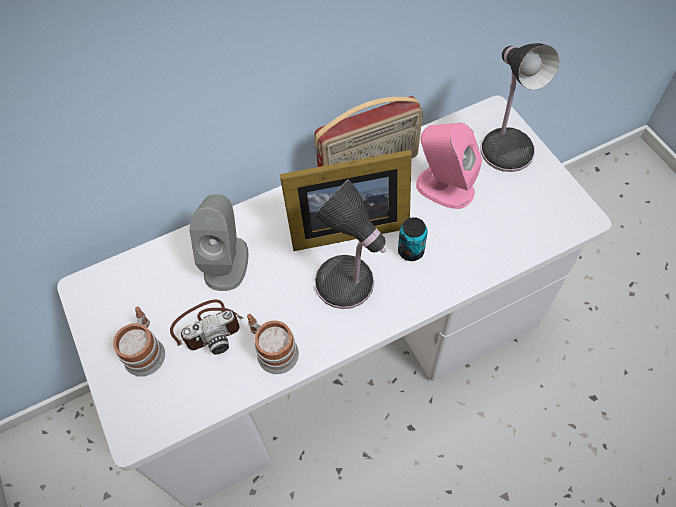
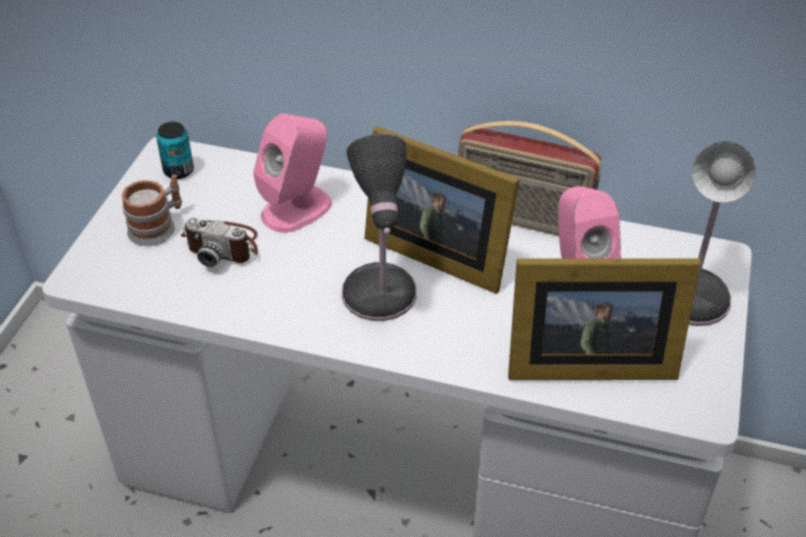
camera: 40 degrees right, 15 degrees down
grey speaker [189,194,249,291] -> pink speaker [253,114,332,233]
mug [247,314,299,374] -> none
can [398,217,428,261] -> can moved to [156,122,194,179]
none -> picture frame [508,258,701,380]

